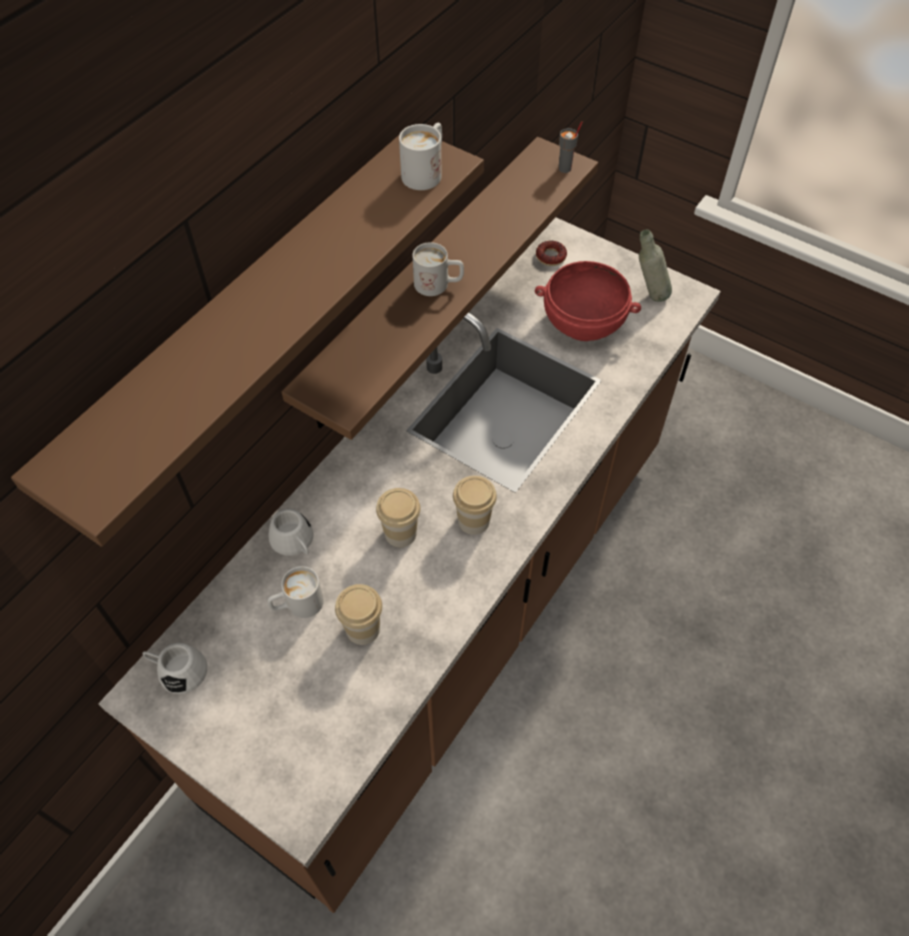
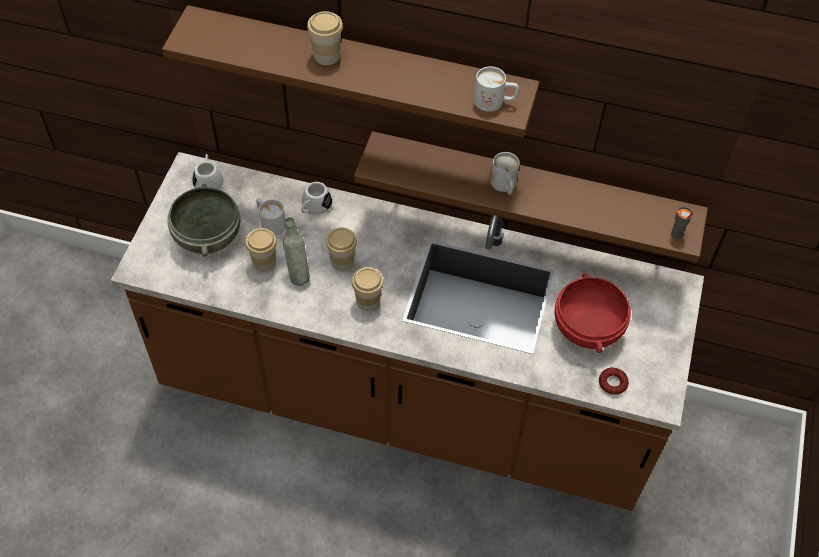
camera: 70 degrees right, 0 degrees up
donut [536,241,567,266] -> donut moved to [599,368,629,395]
grey bottle [639,229,672,302] -> grey bottle moved to [283,217,310,286]
none -> grey bowl [167,184,240,257]
none -> cup [307,11,343,65]

